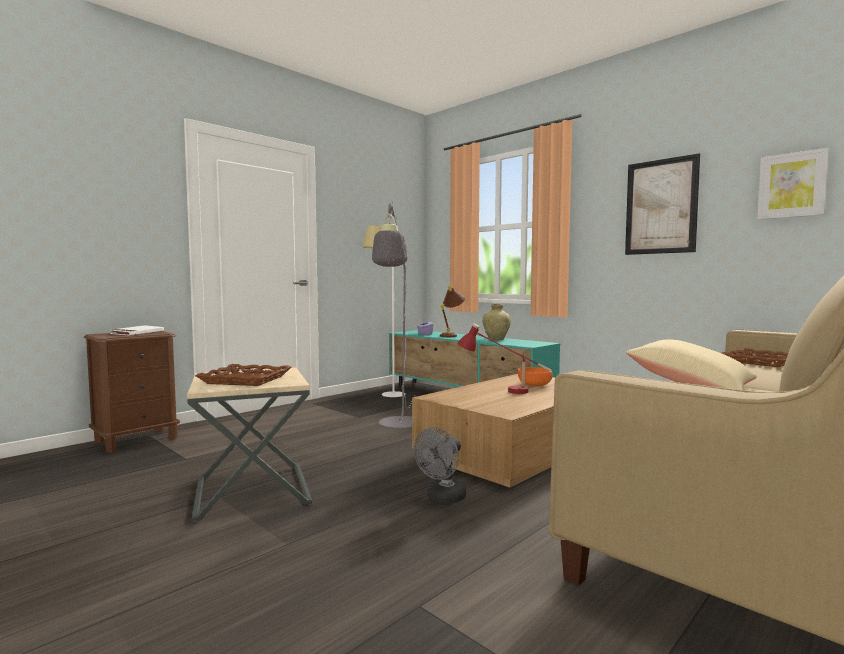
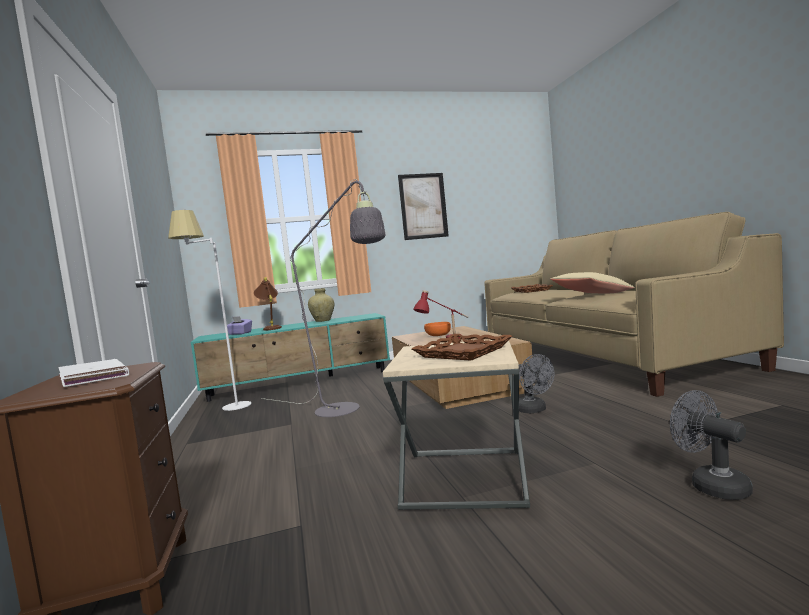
camera: 60 degrees left, 0 degrees up
picture [757,148,829,220] -> none
none -> grey fan [670,390,753,500]

